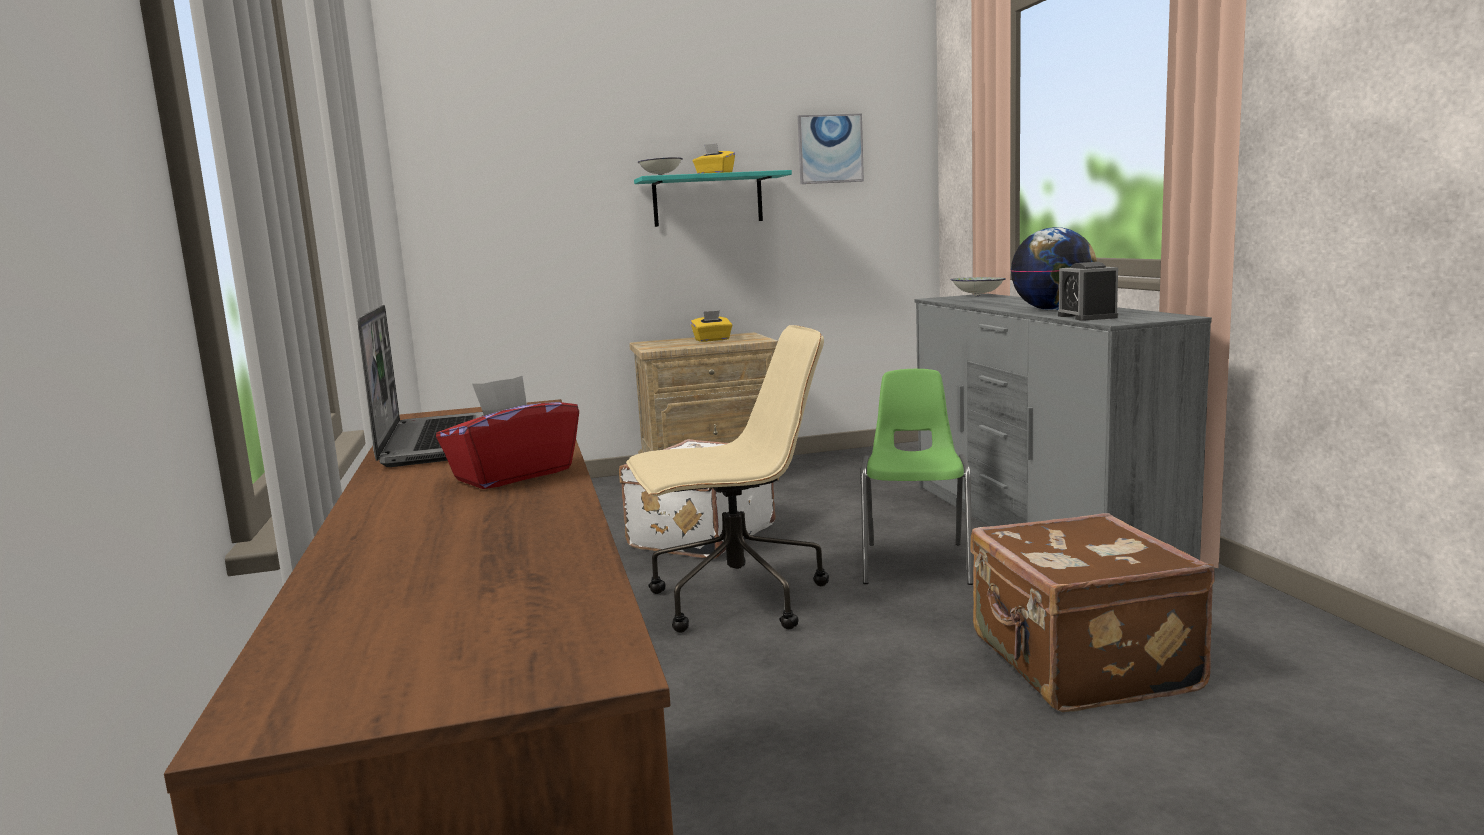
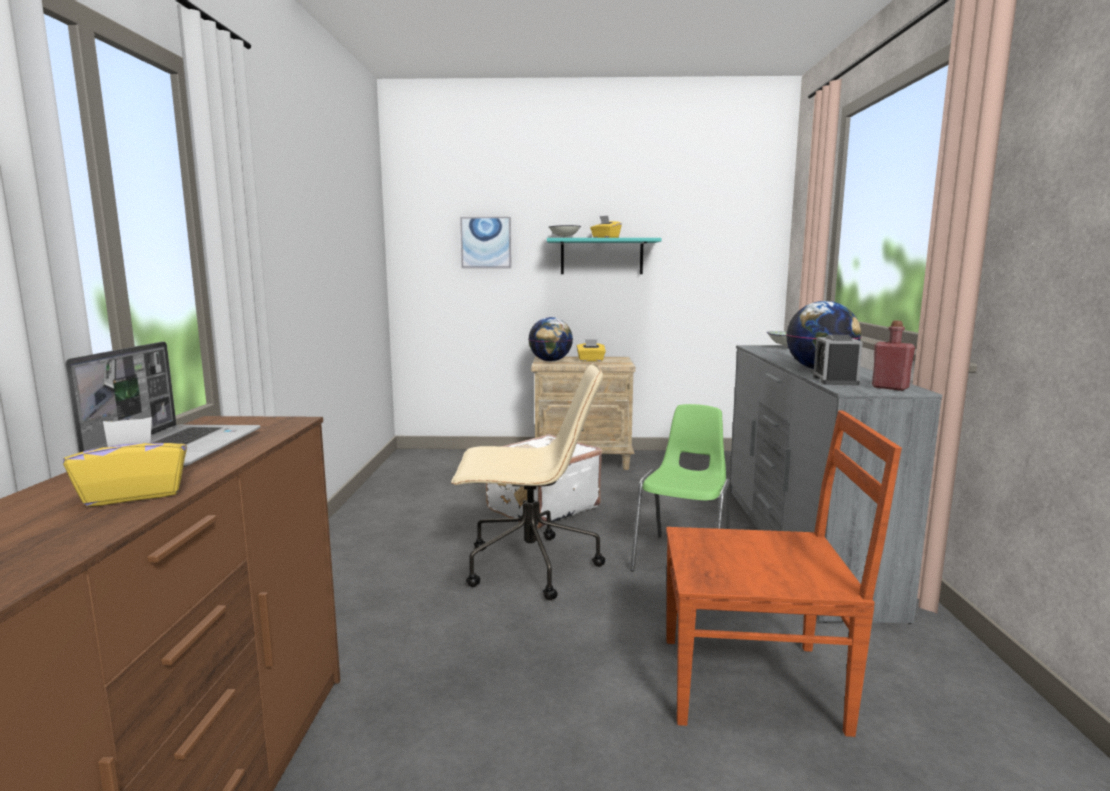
camera: 15 degrees right, 0 degrees up
red tissue box [436,376,579,489] -> yellow tissue box [63,417,187,506]
picture [798,114,864,184] -> picture moved to [460,217,511,268]
brown suitcase [971,513,1215,712] -> brown chair [666,410,902,737]
none -> globe [528,317,573,361]
none -> red bottle [872,321,915,391]

